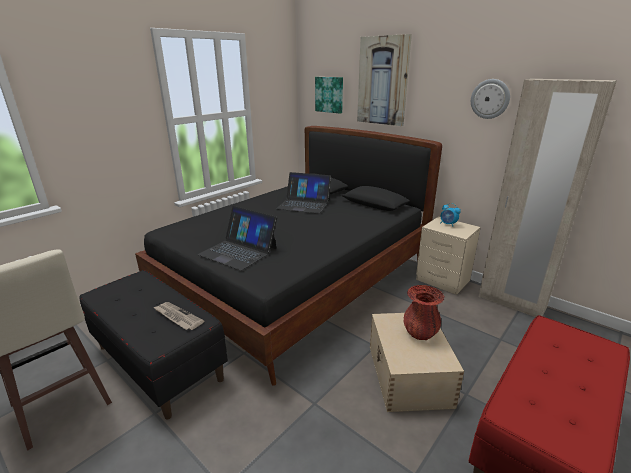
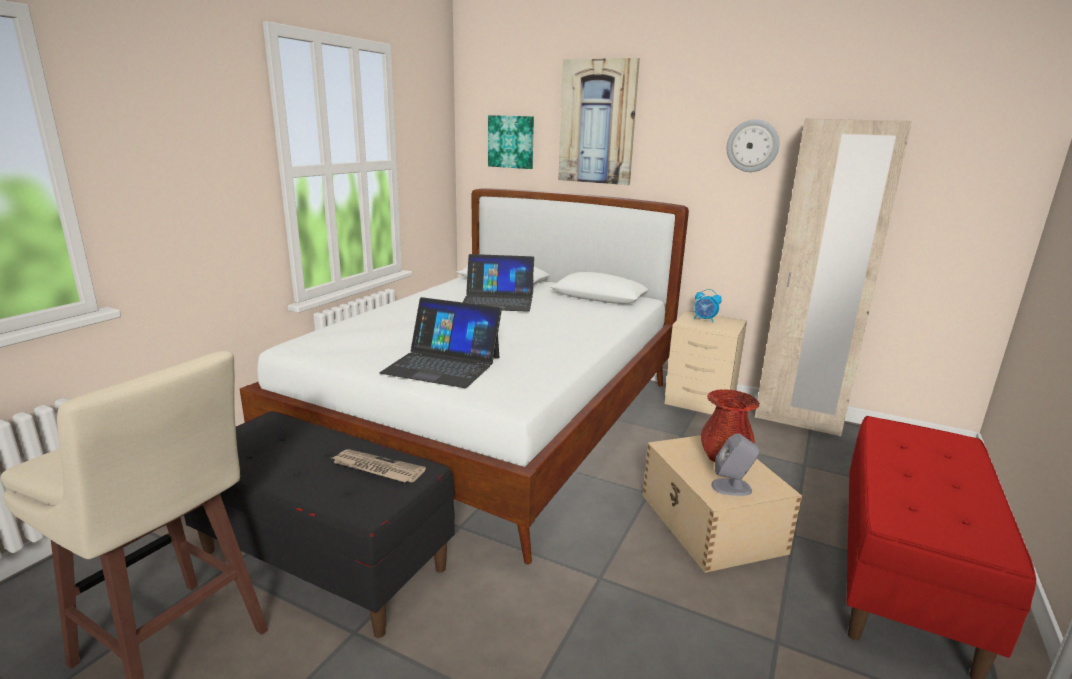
camera: 15 degrees left, 5 degrees down
black bed [135,126,442,386] -> white bed [240,188,689,564]
none -> grey speaker [711,433,760,496]

